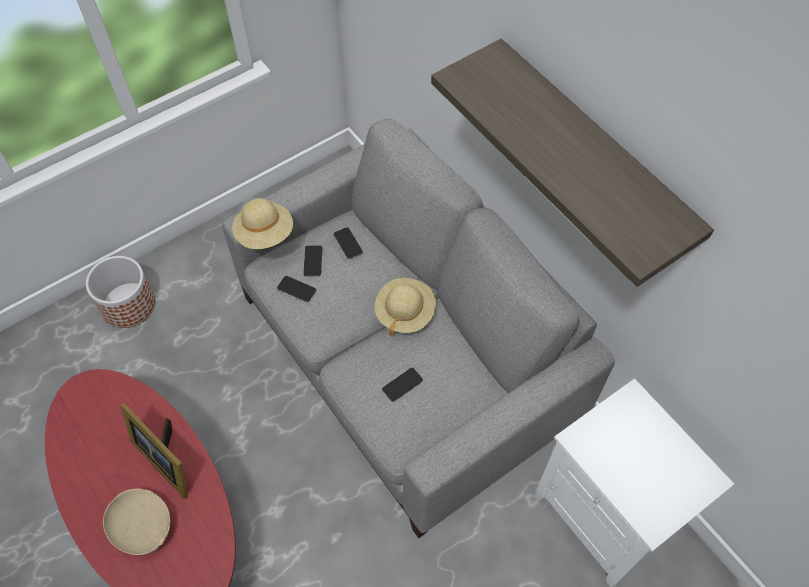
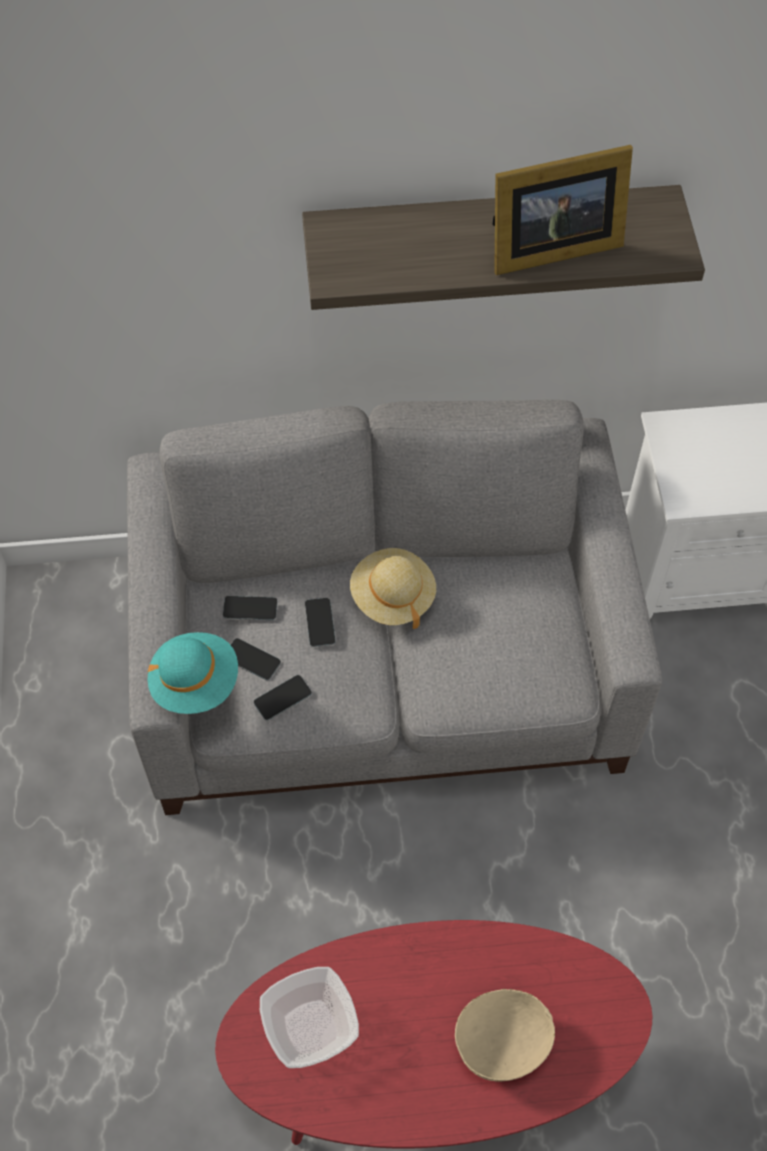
camera: 60 degrees left, 0 degrees up
planter [86,256,156,328] -> none
picture frame [121,403,188,499] -> picture frame moved to [493,145,633,275]
beige hat [232,198,293,249] -> turquoise hat [148,632,238,714]
phone [382,368,423,402] -> phone moved to [305,598,336,647]
none -> bowl [260,967,359,1068]

